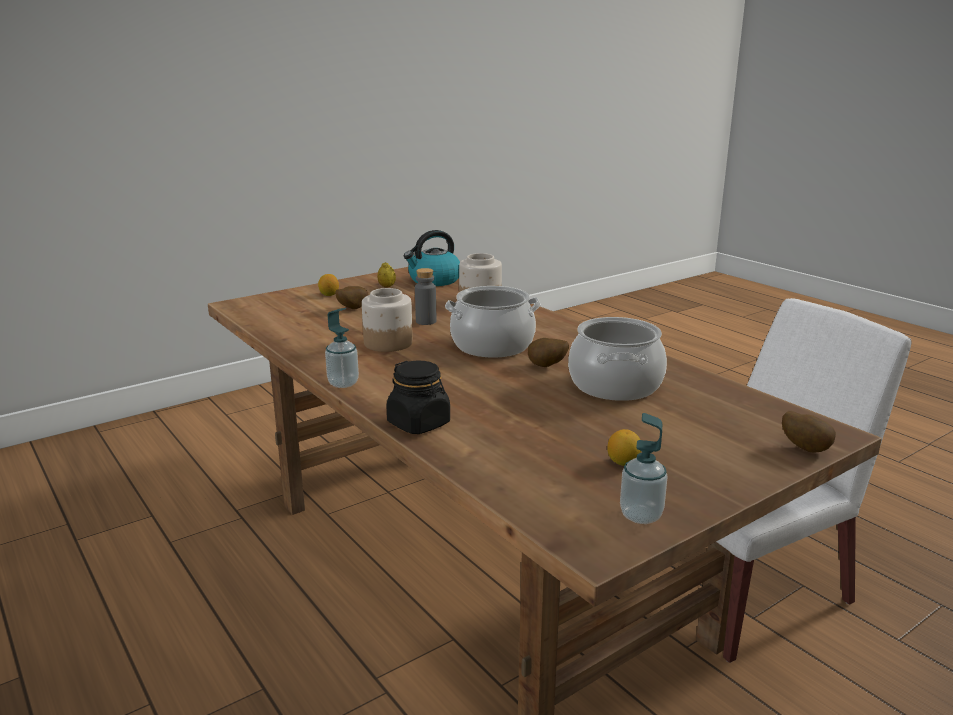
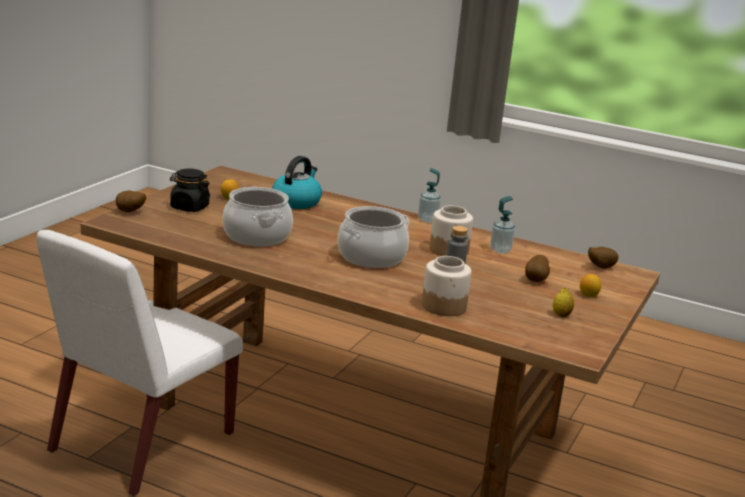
camera: 150 degrees right, 0 degrees up
black jar [386,361,450,434] -> black jar moved to [170,168,210,212]
kettle [404,230,460,286] -> kettle moved to [272,156,322,209]
potato [528,338,569,367] -> potato moved to [588,247,619,269]
soap dispenser [620,413,668,524] -> soap dispenser moved to [490,196,515,254]

